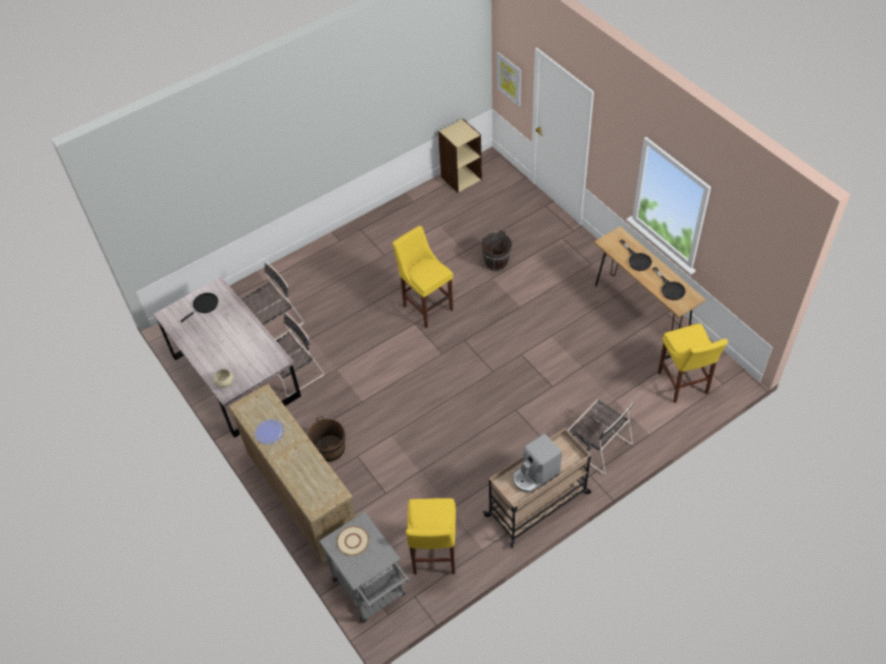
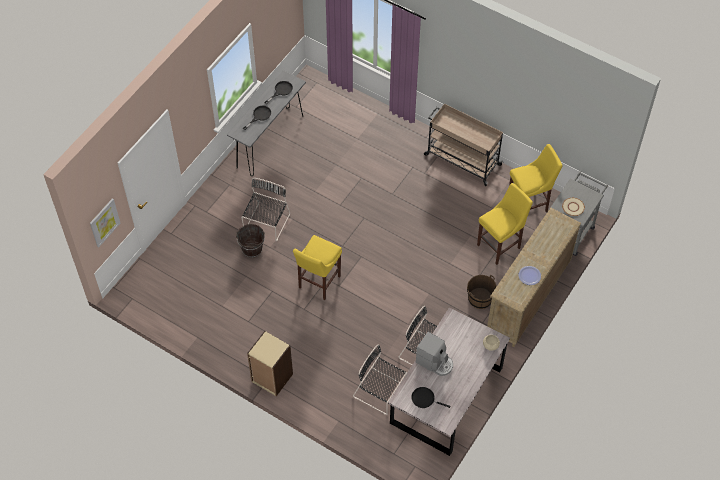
camera: 115 degrees left, 5 degrees up
beige bookcase [438,119,482,193] -> beige bookcase moved to [247,331,293,396]
coffee machine [513,433,562,493] -> coffee machine moved to [416,332,453,376]
black chair [568,399,633,474] -> black chair moved to [241,178,290,241]
brown console table [594,226,706,355] -> grey console table [227,70,306,176]
yellow stool [658,323,728,403] -> yellow stool moved to [477,183,533,265]

